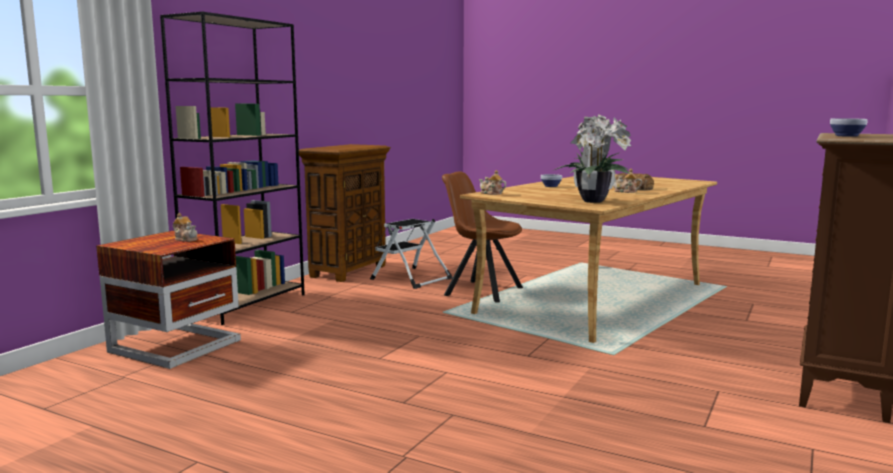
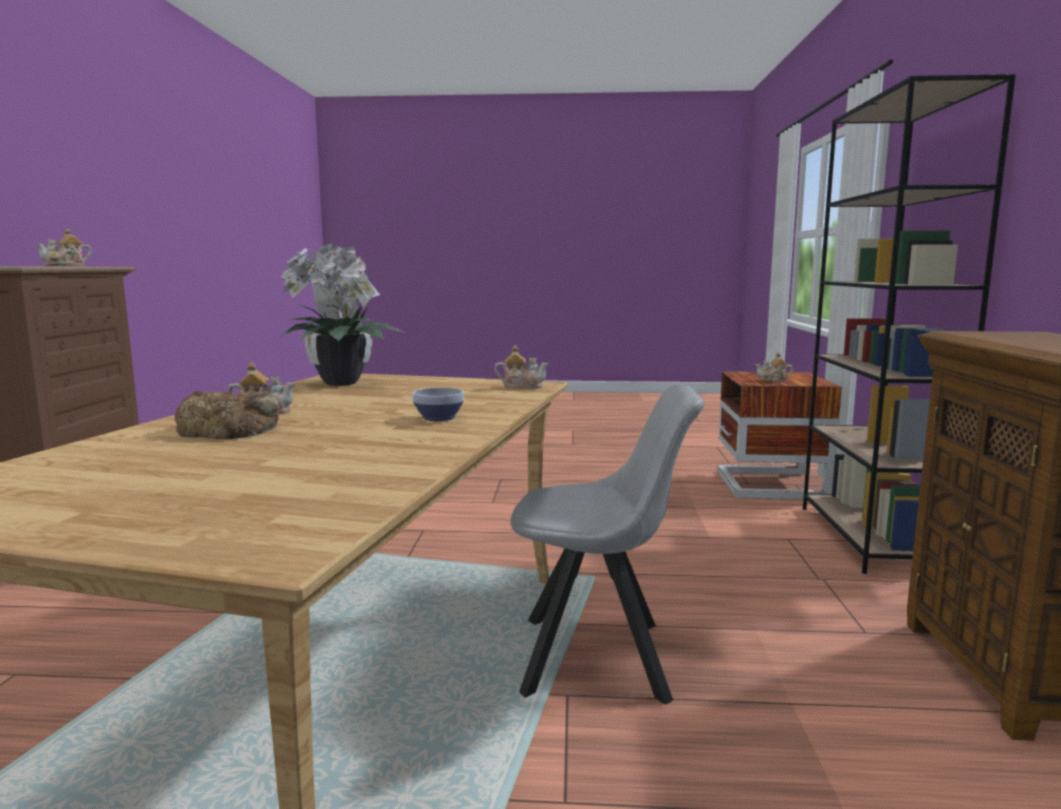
camera: 155 degrees right, 0 degrees up
step ladder [370,219,453,289] -> none
brown chair [442,171,523,303] -> grey chair [510,384,705,705]
bowl [830,118,868,137] -> teapot [35,229,92,266]

